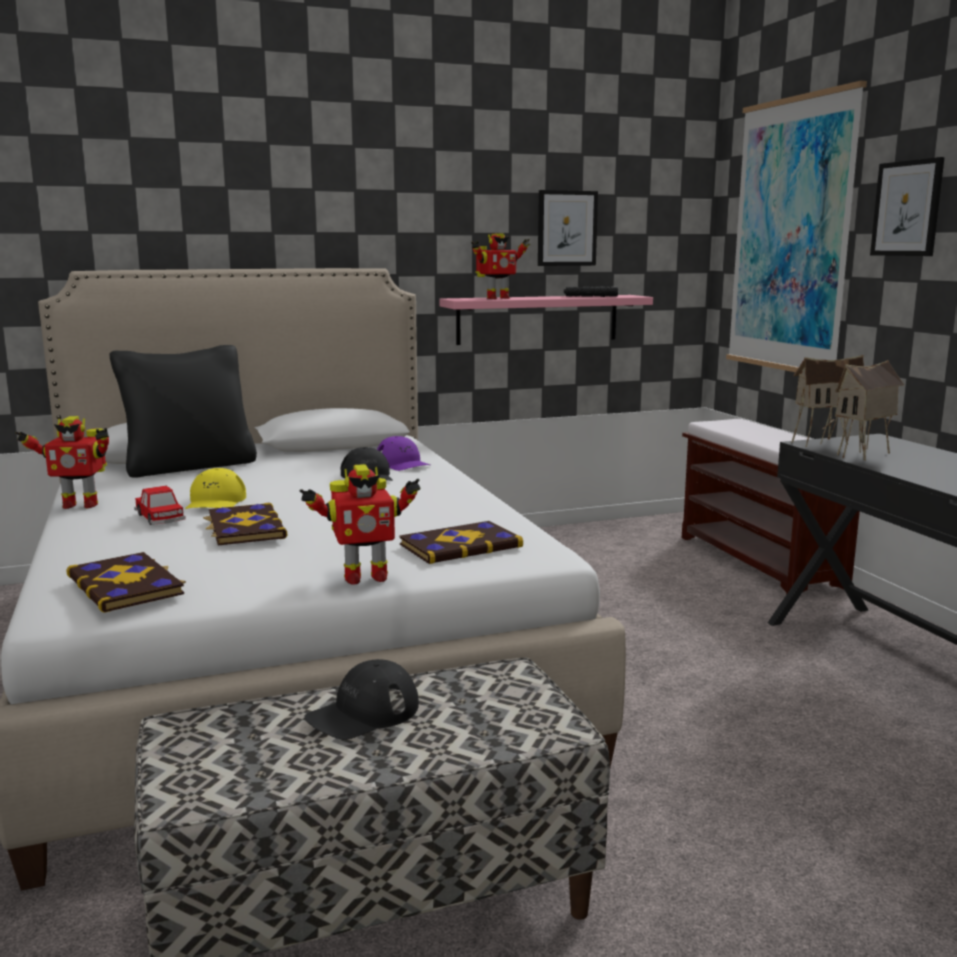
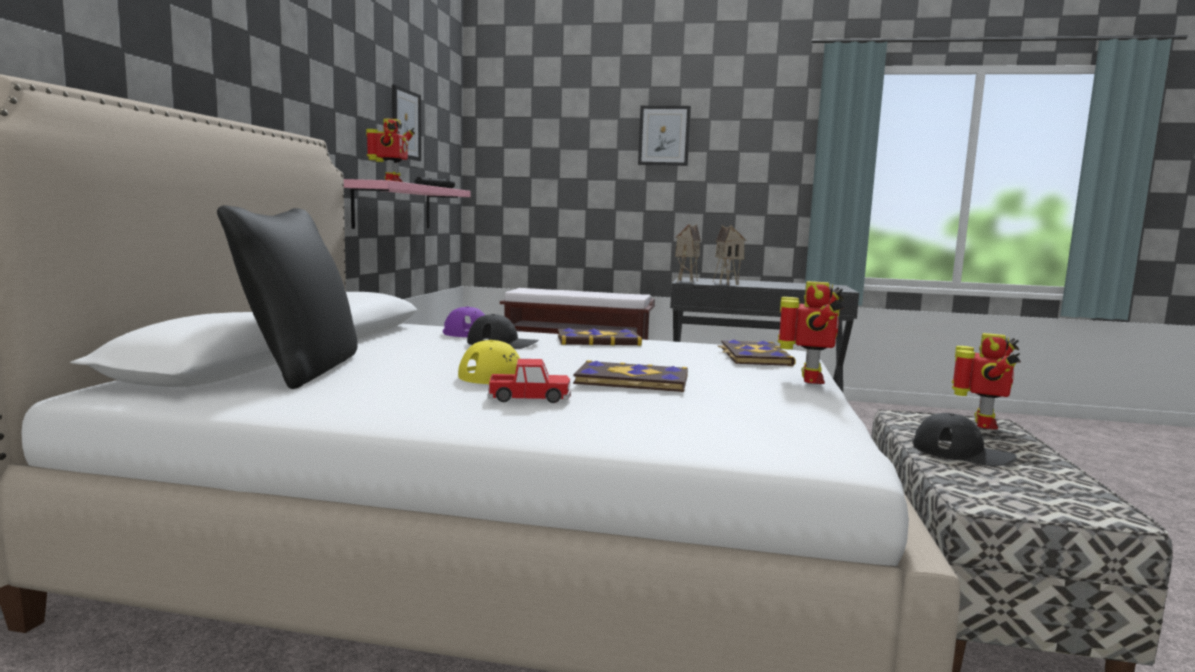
camera: 60 degrees left, 5 degrees down
toy robot [16,416,109,509] -> toy robot moved to [952,333,1021,429]
book [66,552,186,613] -> book moved to [558,328,642,346]
black cap [305,659,419,740] -> black cap turned 45 degrees counterclockwise [913,413,1017,466]
picture [726,81,867,372] -> none

